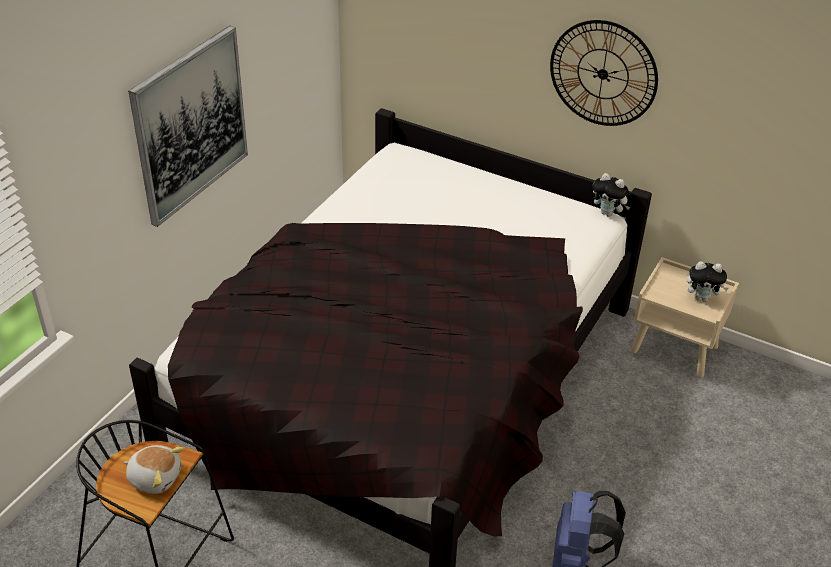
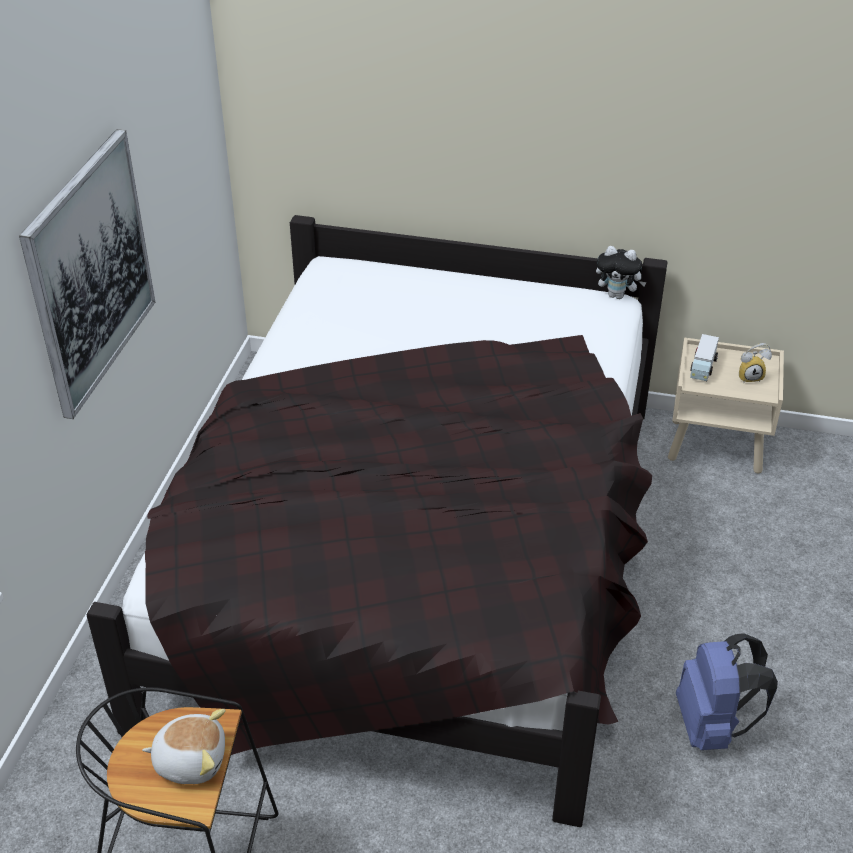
camera: 15 degrees left, 0 degrees up
wall clock [550,20,658,126] -> none
plush toy [687,261,729,302] -> alarm clock [739,343,772,382]
none -> toy truck [690,334,719,381]

